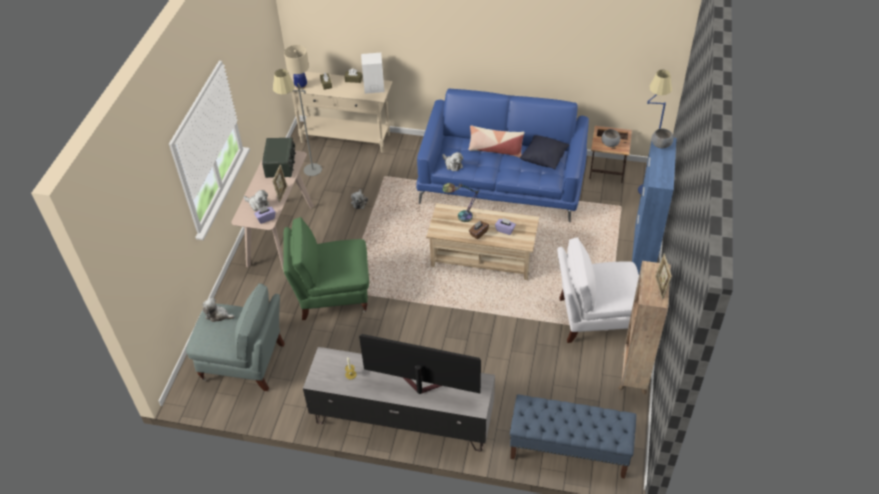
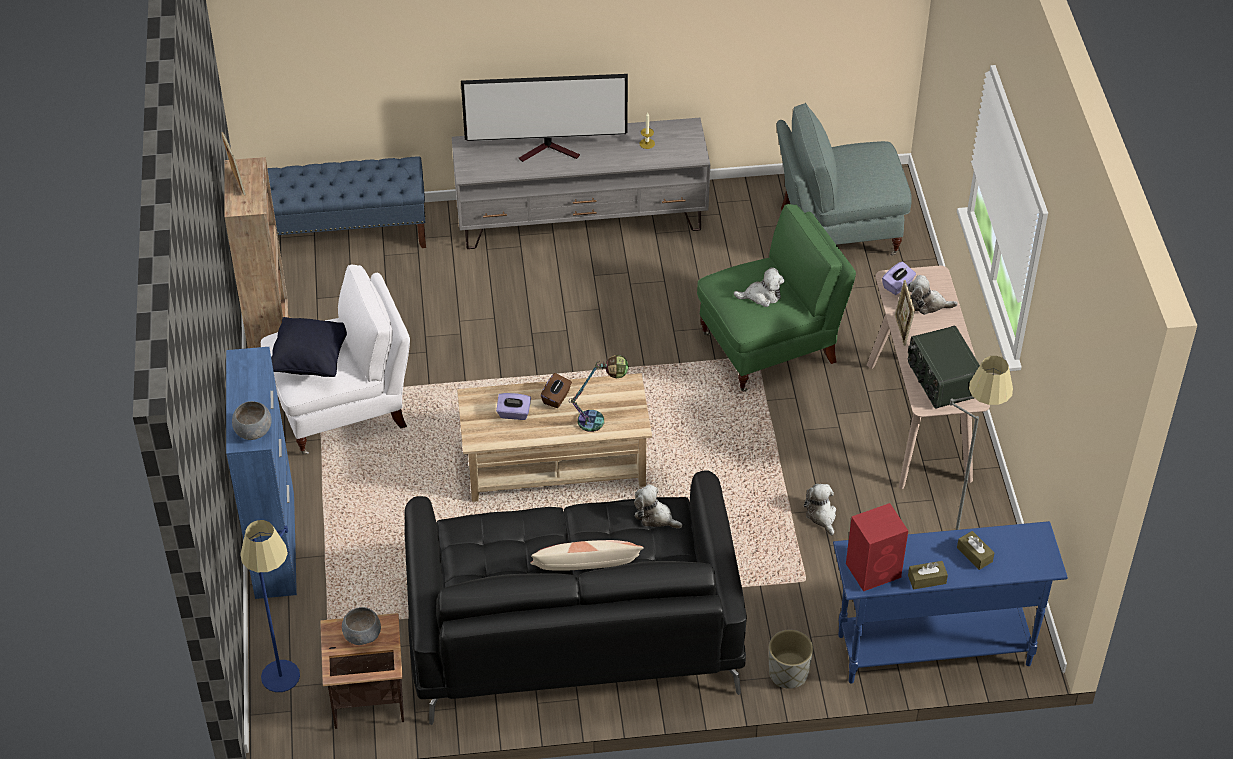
camera: 160 degrees right, 0 degrees up
plush toy [202,298,235,322] -> plush toy moved to [734,268,785,307]
beige table lamp [284,45,309,90] -> none
beige console table [291,72,392,153] -> blue console table [833,521,1068,684]
white speaker [361,53,385,94] -> red speaker [846,503,908,591]
blue sofa [416,89,589,222] -> black sofa [405,470,747,725]
black pillow [520,135,569,169] -> black pillow moved to [271,317,347,377]
none -> grey planter [769,630,813,689]

